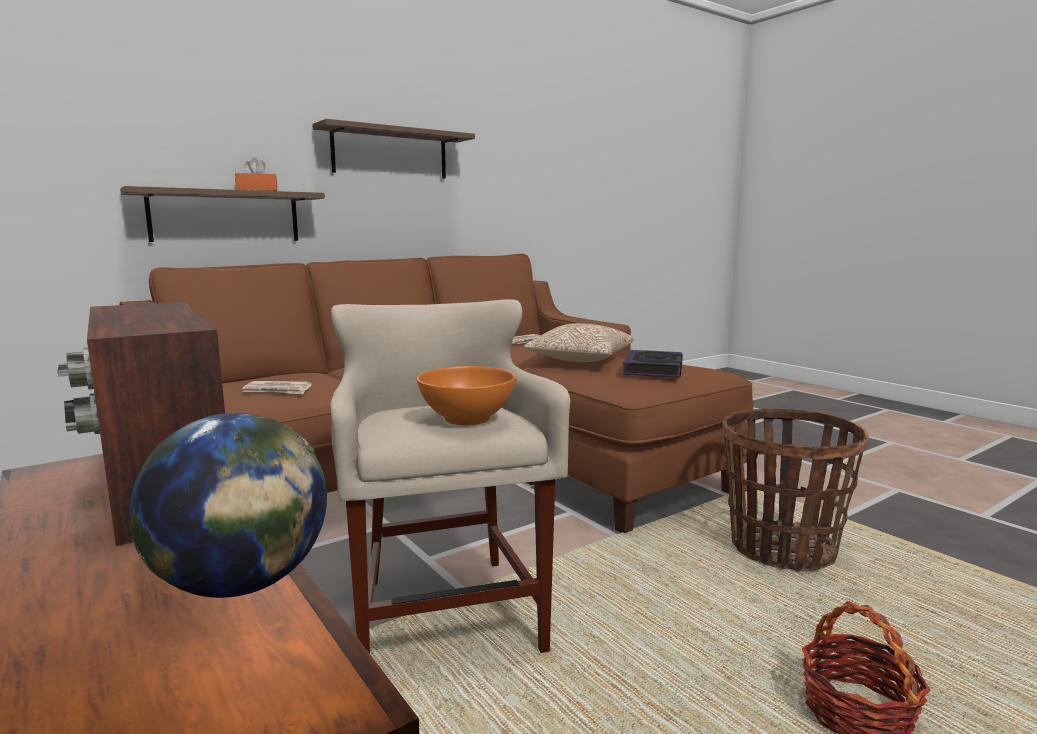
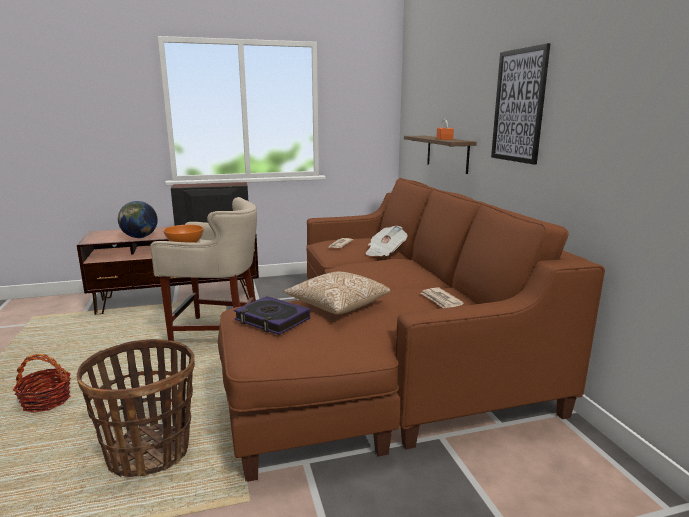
camera: 110 degrees right, 5 degrees up
shelf [312,119,475,178] -> picture [491,43,550,165]
none -> newspaper [366,226,407,256]

